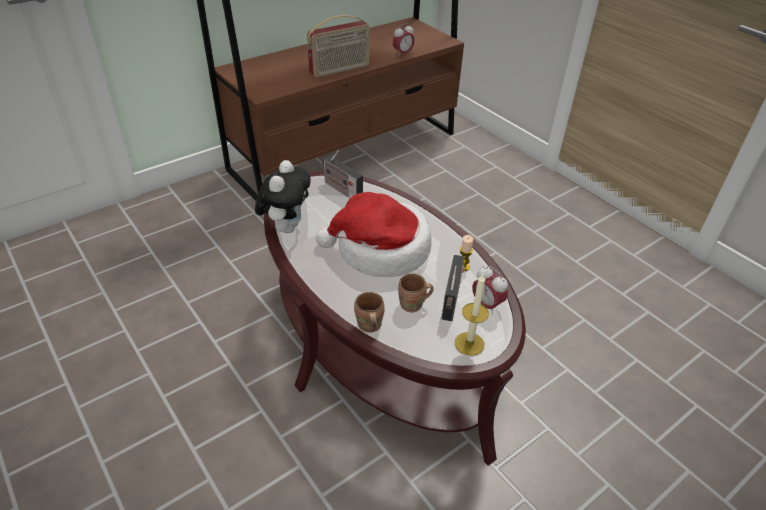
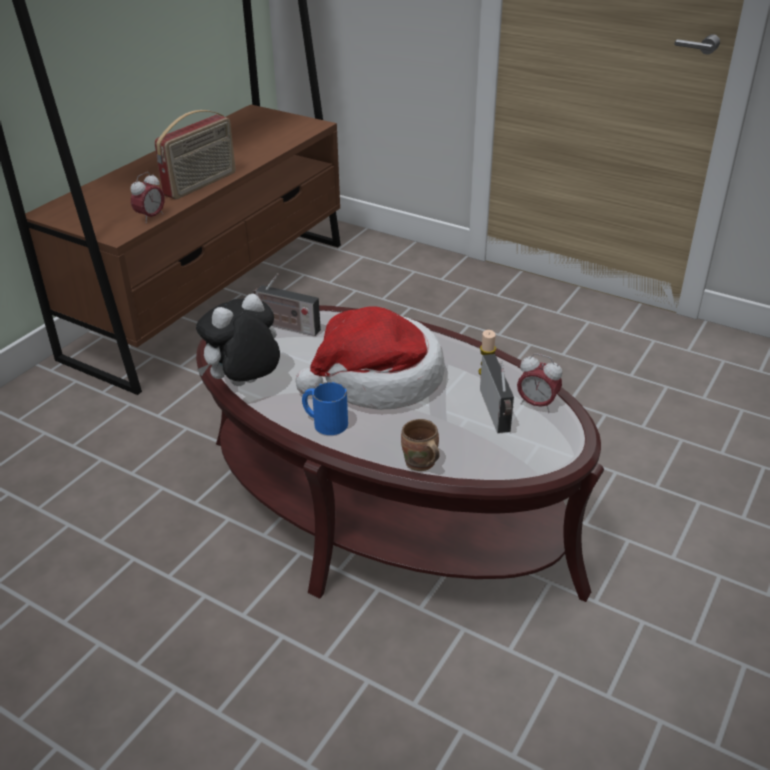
camera: 20 degrees left, 5 degrees down
plush toy [255,160,311,233] -> plush toy turned 120 degrees counterclockwise [196,293,280,386]
alarm clock [392,23,415,57] -> alarm clock moved to [130,172,165,223]
brown mug [398,273,433,313] -> none
candle [455,274,489,356] -> none
none -> blue mug [302,382,348,435]

